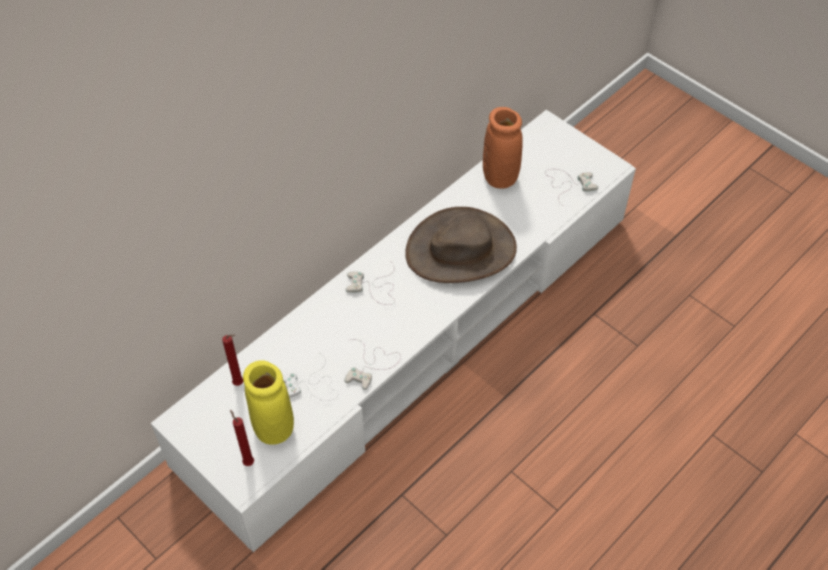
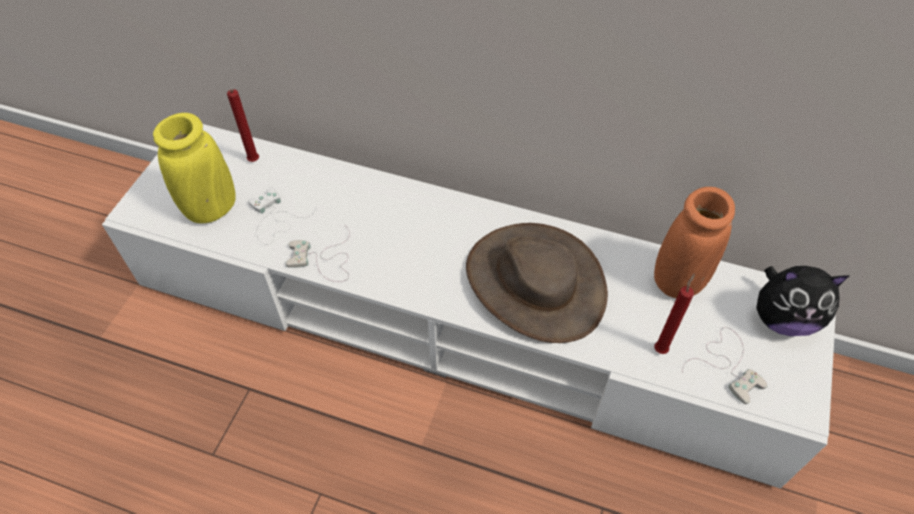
camera: 65 degrees right, 0 degrees up
red candle [230,409,254,466] -> red candle moved to [654,273,695,354]
white game controller [346,263,395,305] -> none
none -> plush toy [756,266,849,336]

